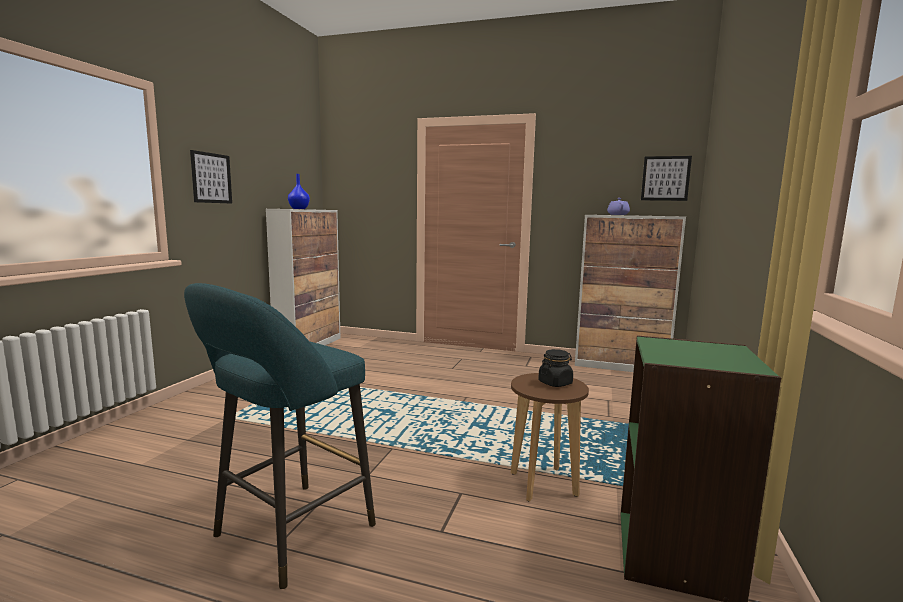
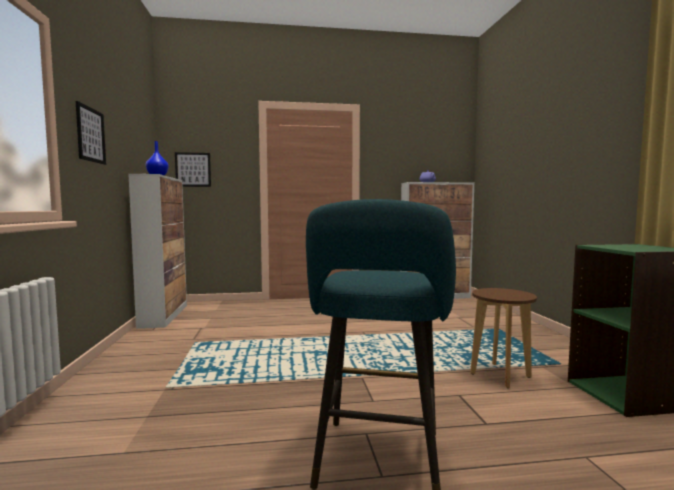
camera: 25 degrees left, 5 degrees down
black jar [538,349,573,387] -> none
picture [641,156,692,201] -> picture moved to [175,152,211,187]

